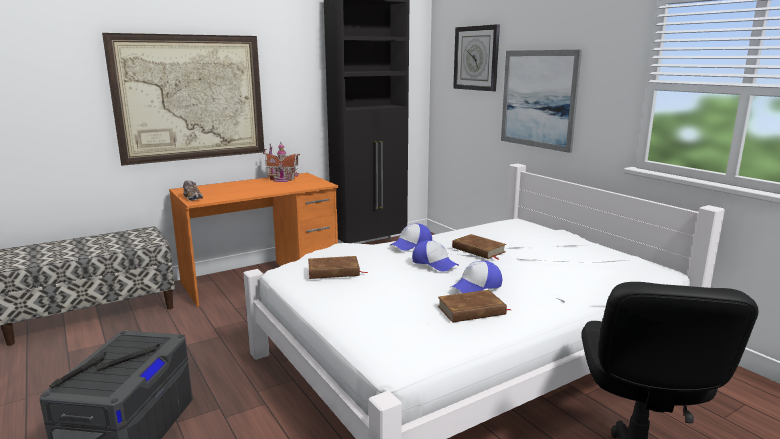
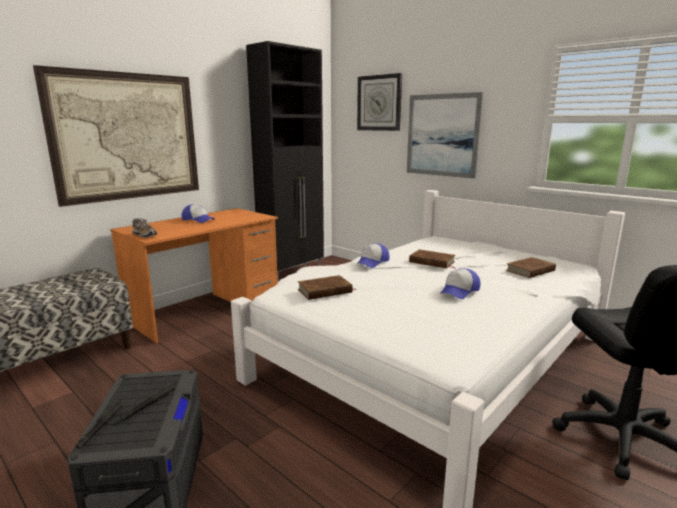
camera: 15 degrees left, 0 degrees up
toy house [263,142,300,182] -> none
cap [412,240,459,272] -> cap moved to [182,204,215,223]
brown book [438,290,510,323] -> brown book moved to [506,257,556,278]

